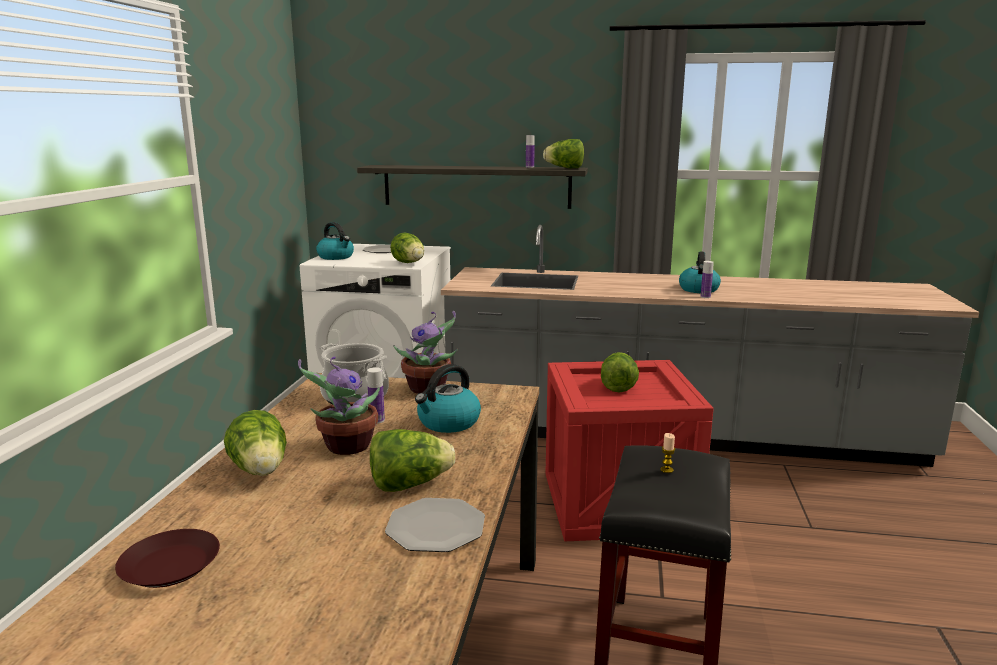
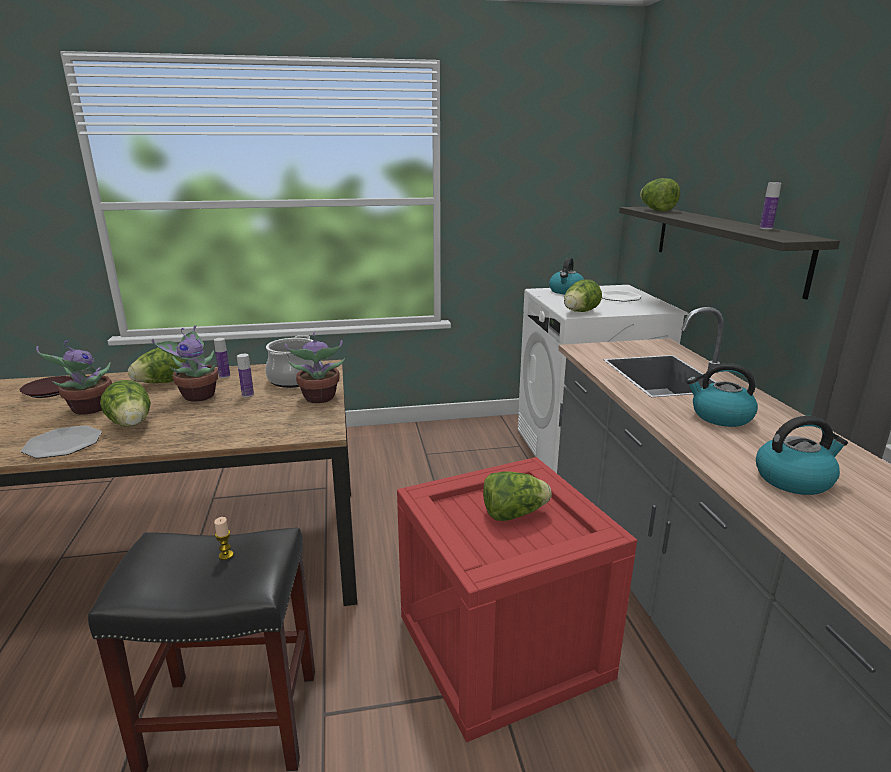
camera: 70 degrees right, 5 degrees up
kettle [415,364,481,433] -> kettle moved to [686,363,758,427]
lettuce [543,139,584,168] -> lettuce moved to [640,178,680,211]
bottle [700,261,714,298] -> bottle moved to [214,338,230,378]
none -> potted plant [36,341,112,415]

